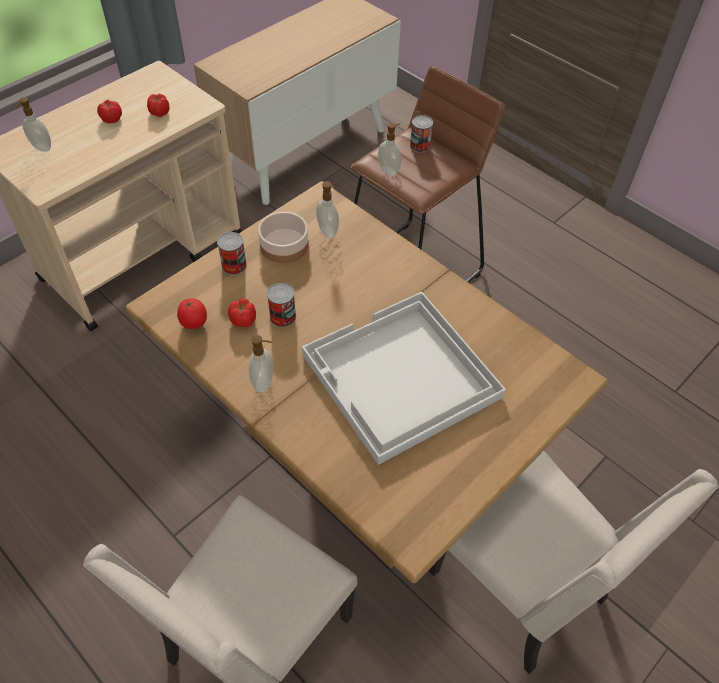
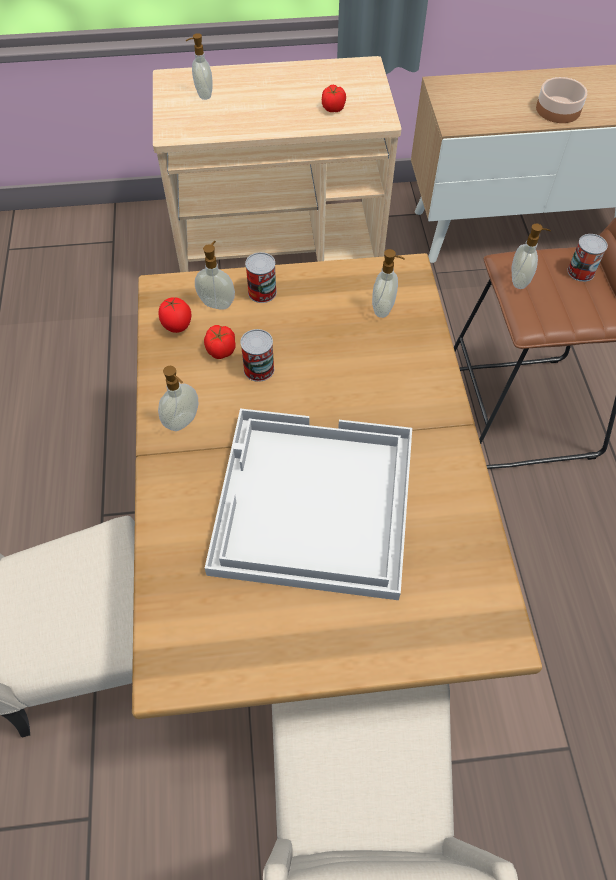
camera: 40 degrees right, 5 degrees up
tomato [97,100,122,124] -> none
bowl [258,212,309,263] -> bowl moved to [536,77,587,123]
none -> soap dispenser [195,241,235,310]

